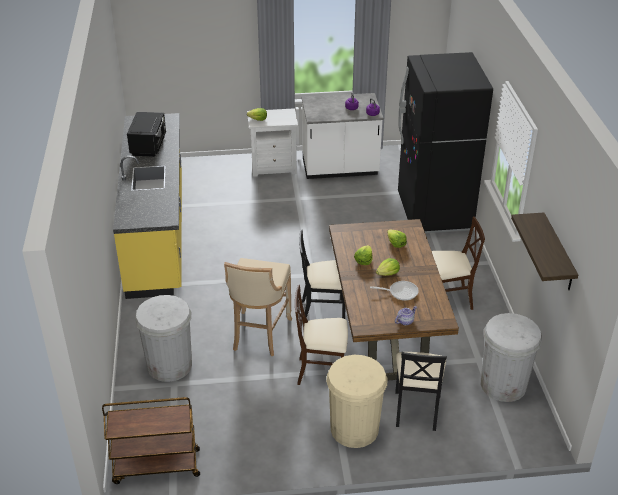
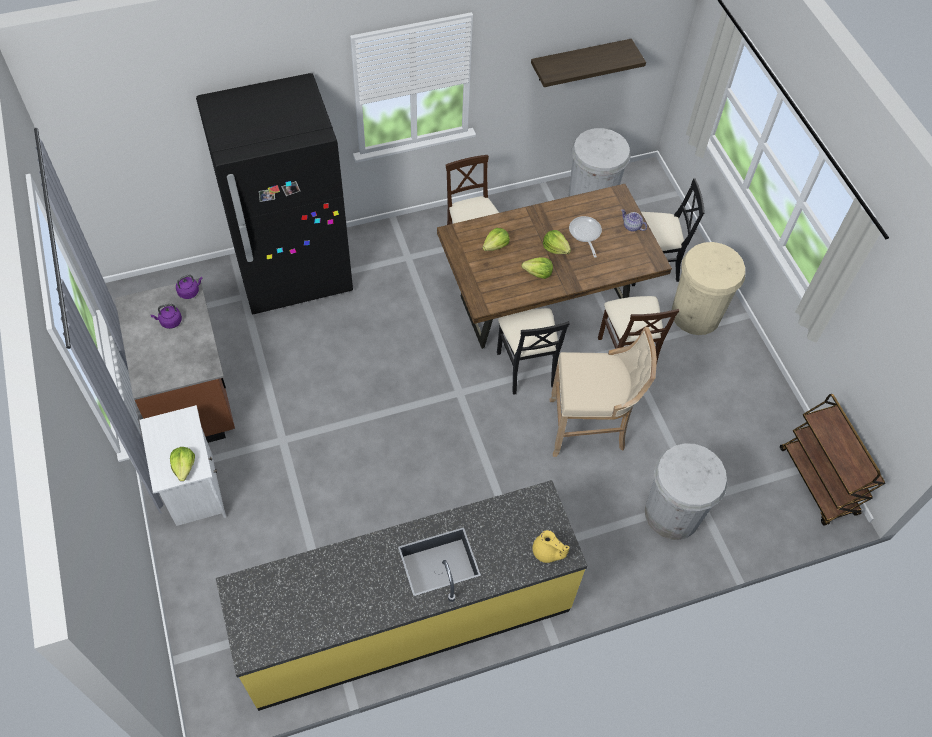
camera: 105 degrees left, 20 degrees up
black microwave [127,112,166,157] -> none
white counter [301,93,384,179] -> brown counter [115,278,235,443]
none -> yellow teapot [533,530,570,563]

